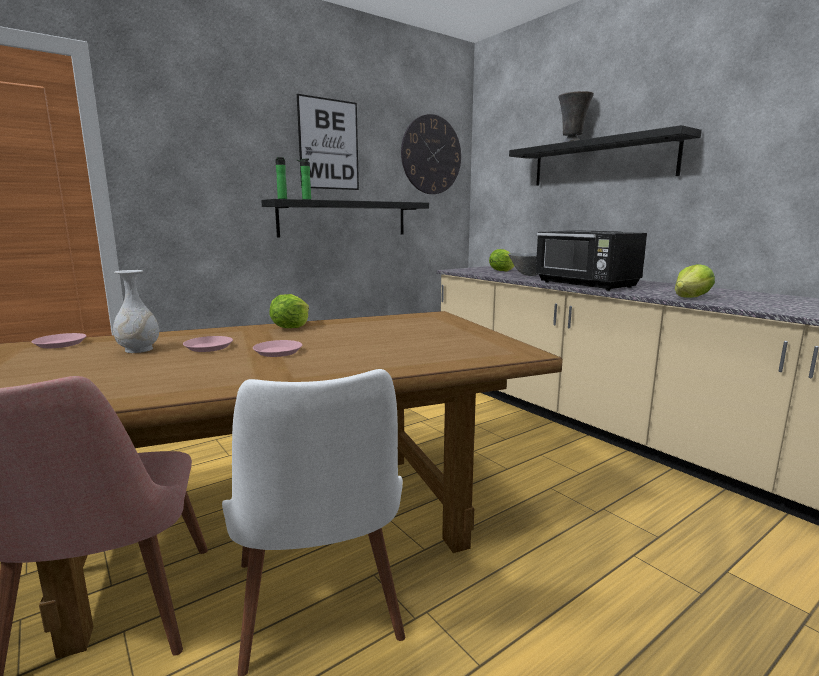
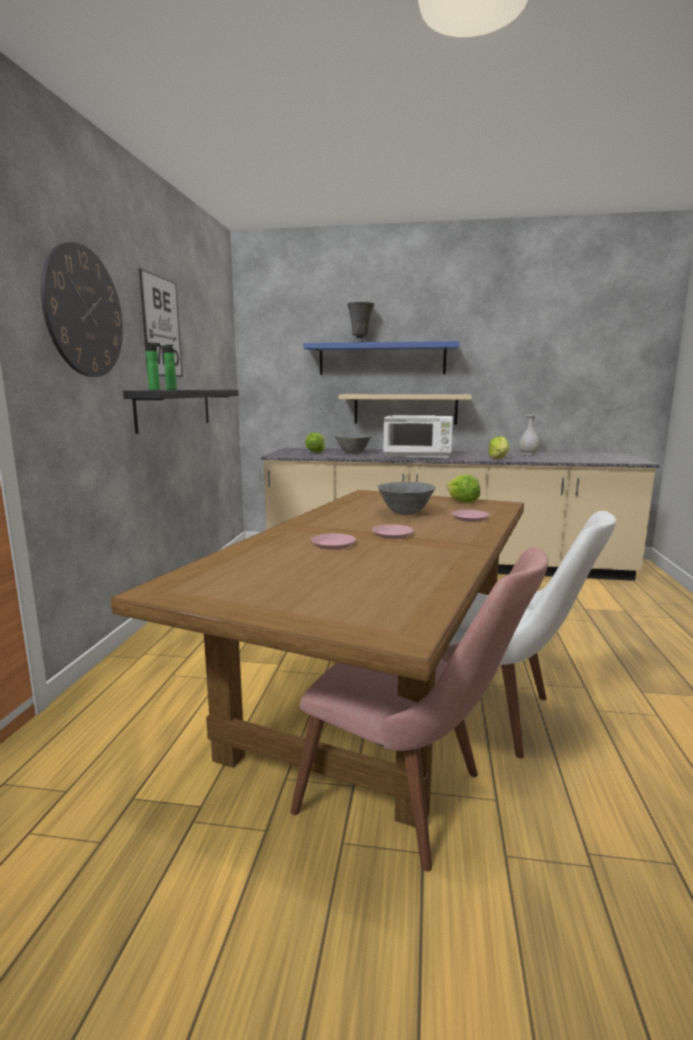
camera: 45 degrees left, 0 degrees up
pink plate [32,333,87,348] -> pink plate moved to [451,510,489,522]
white vase [113,270,159,353] -> white vase moved to [519,415,540,455]
lettuce [269,294,309,328] -> lettuce moved to [446,475,480,503]
wall clock [401,114,461,194] -> wall clock moved to [41,242,123,377]
black shelf [509,125,702,186] -> blue shelf [303,341,459,375]
black microwave [535,230,647,291] -> white microwave [383,415,453,459]
none -> beige shelf [339,394,472,424]
none -> grey bowl [378,482,436,515]

